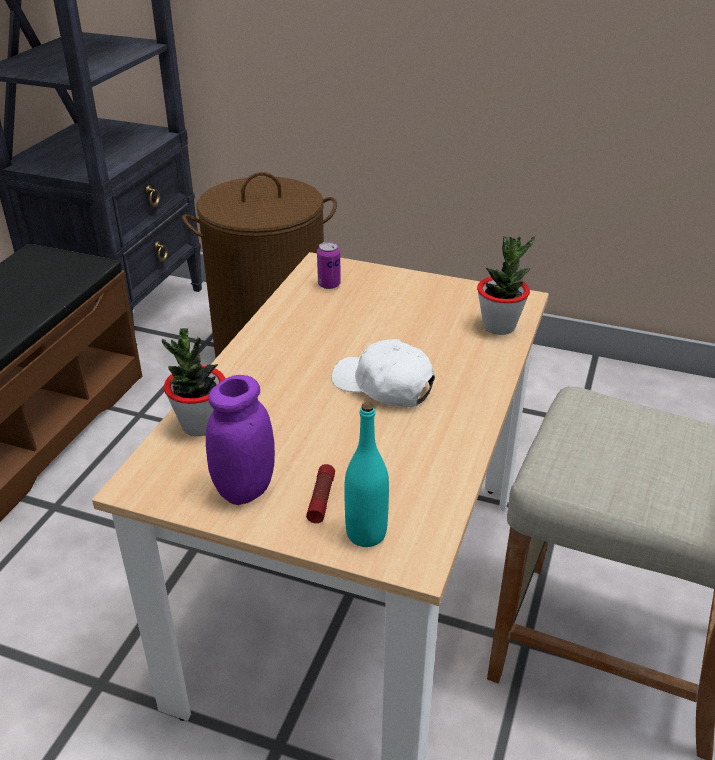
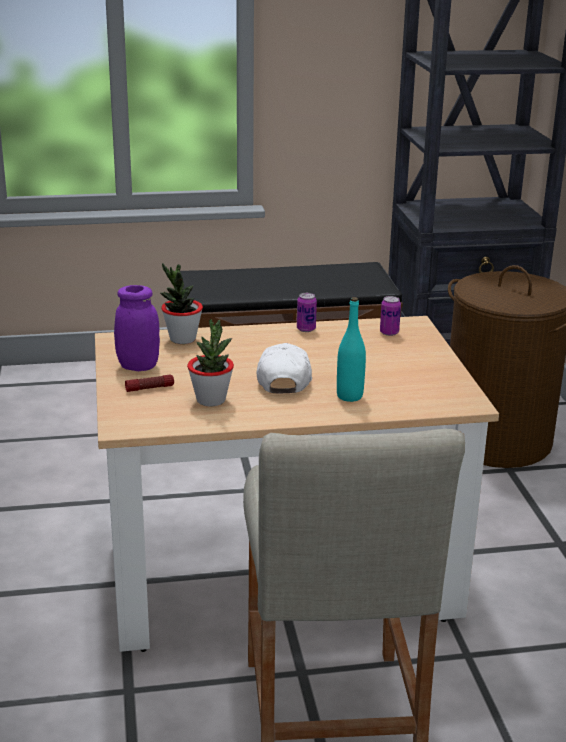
camera: 60 degrees right, 10 degrees down
turquoise bottle [344,402,389,547] -> turquoise bottle moved to [337,297,366,402]
potted plant [477,236,535,335] -> potted plant moved to [187,319,234,406]
none -> can [297,293,317,332]

